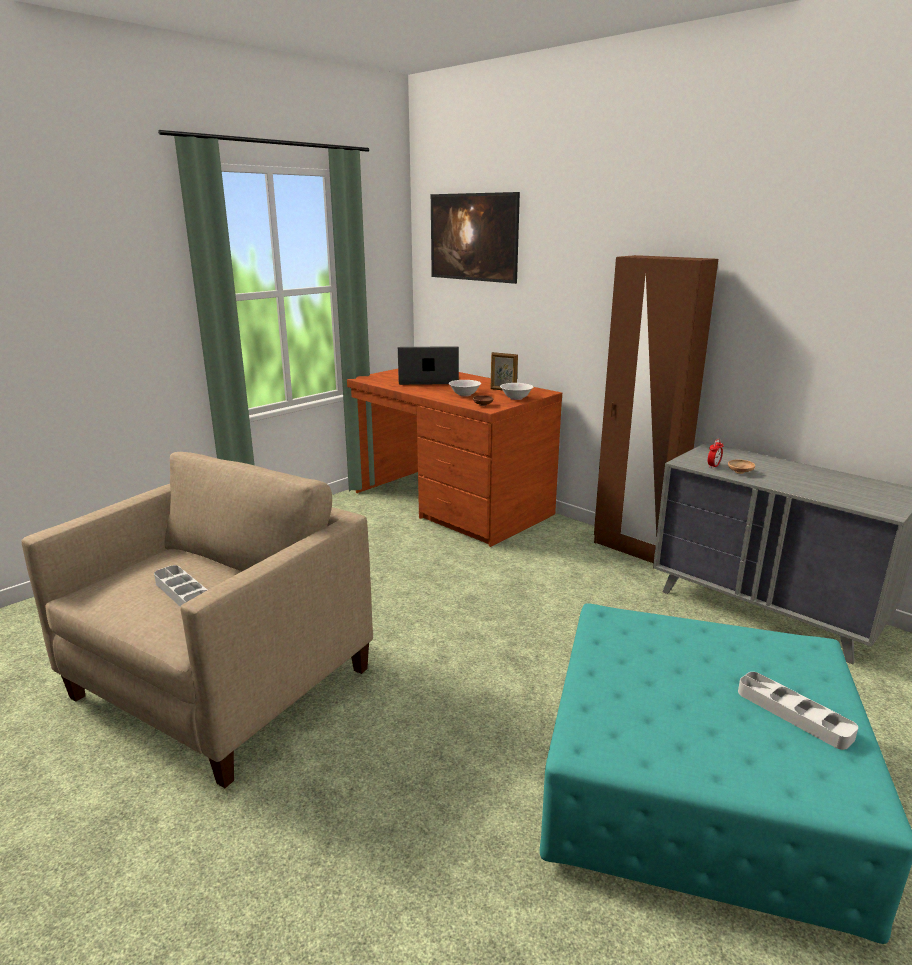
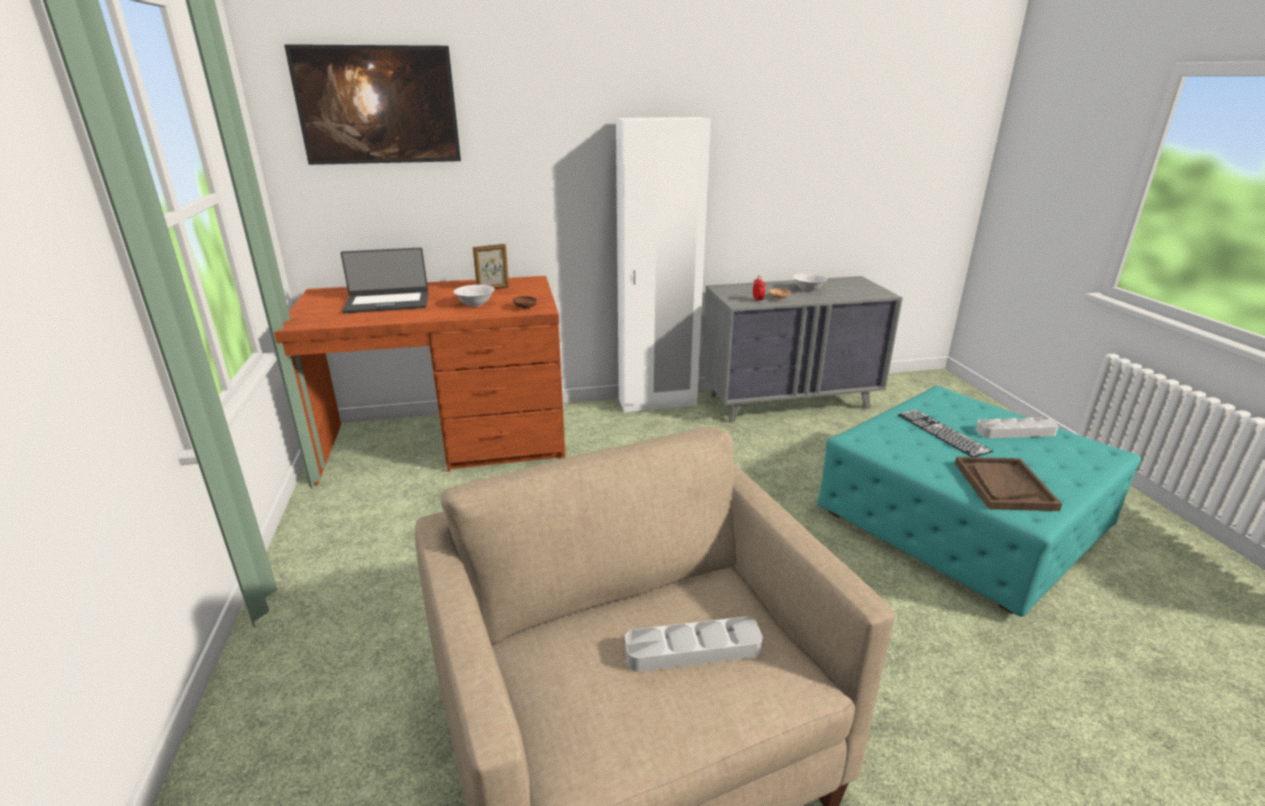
camera: 55 degrees left, 5 degrees up
laptop [398,346,459,385] -> laptop turned 135 degrees counterclockwise [341,247,428,313]
white bowl [500,383,533,400] -> white bowl moved to [793,273,827,292]
brown wardrobe [594,255,718,563] -> white wardrobe [616,117,711,413]
none -> keyboard [898,410,993,457]
none -> brown tray [955,457,1062,511]

